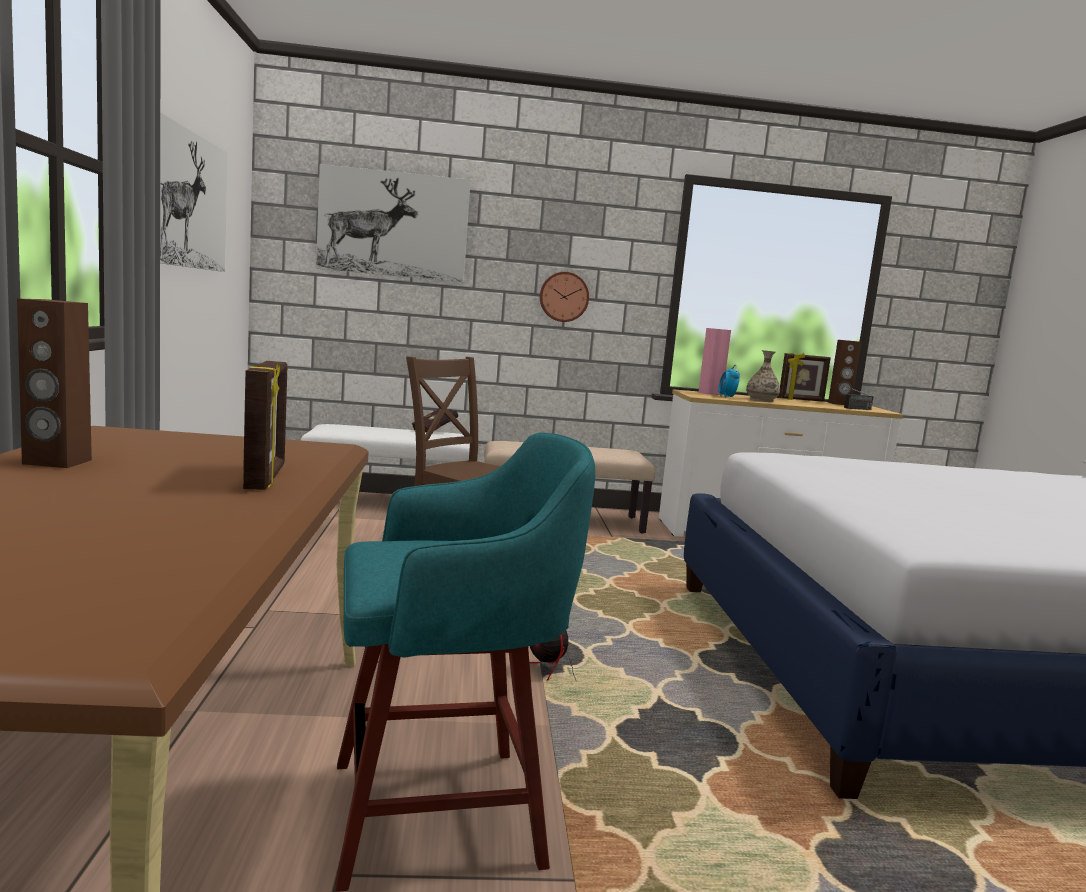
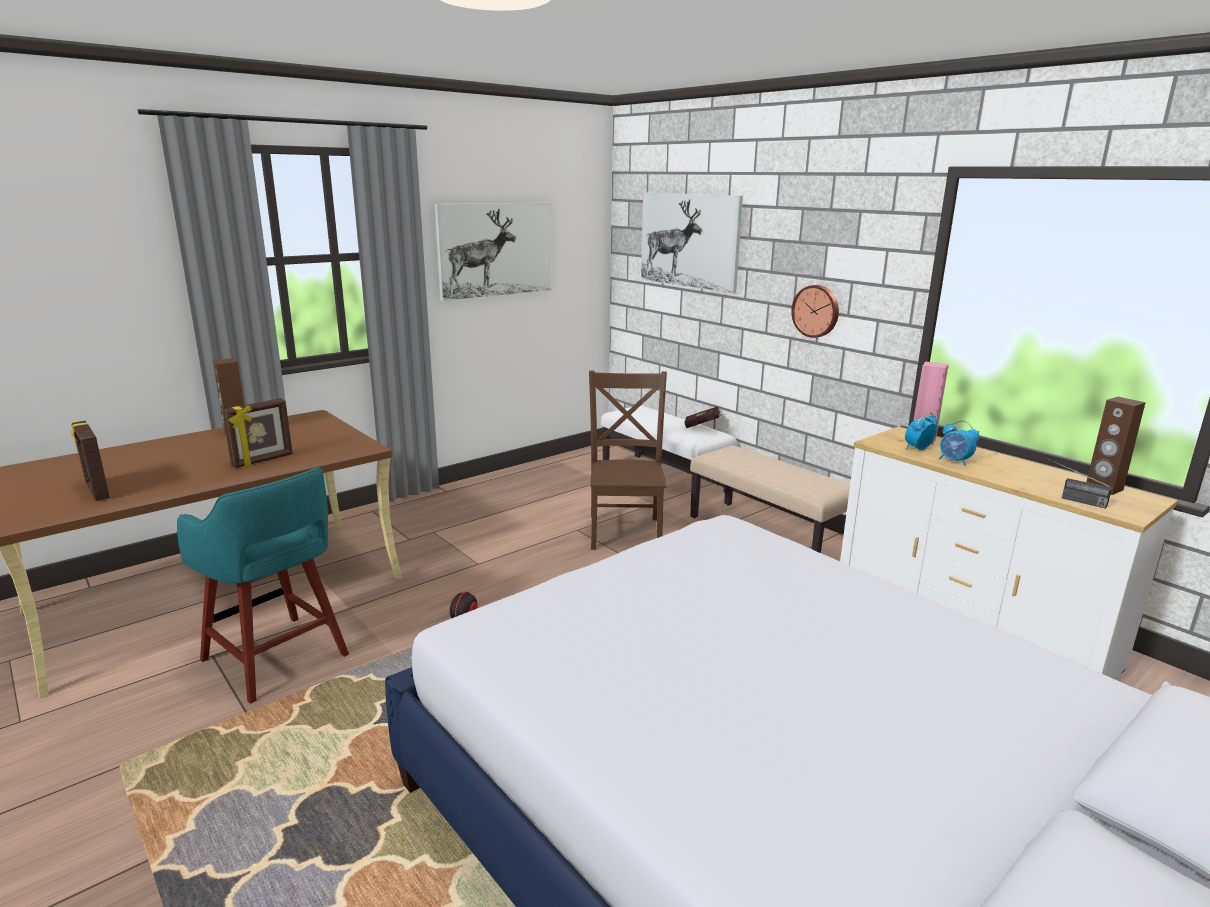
camera: 55 degrees right, 10 degrees up
vase [746,350,780,402] -> alarm clock [939,421,980,466]
picture frame [779,353,831,402] -> picture frame moved to [71,421,110,501]

